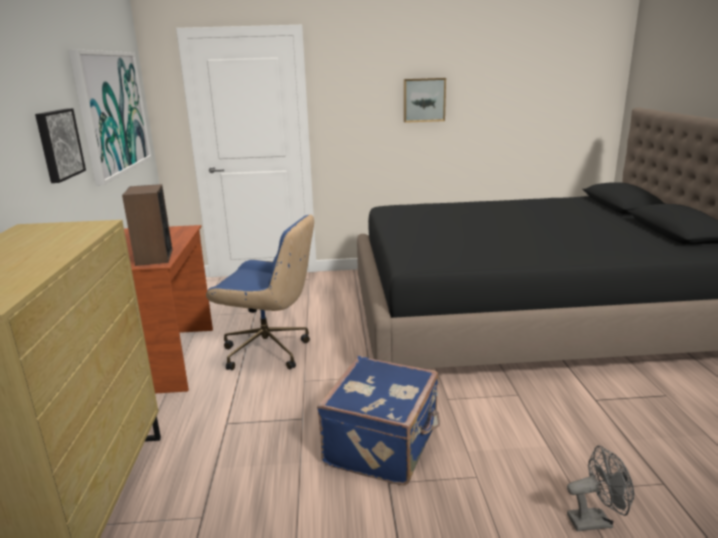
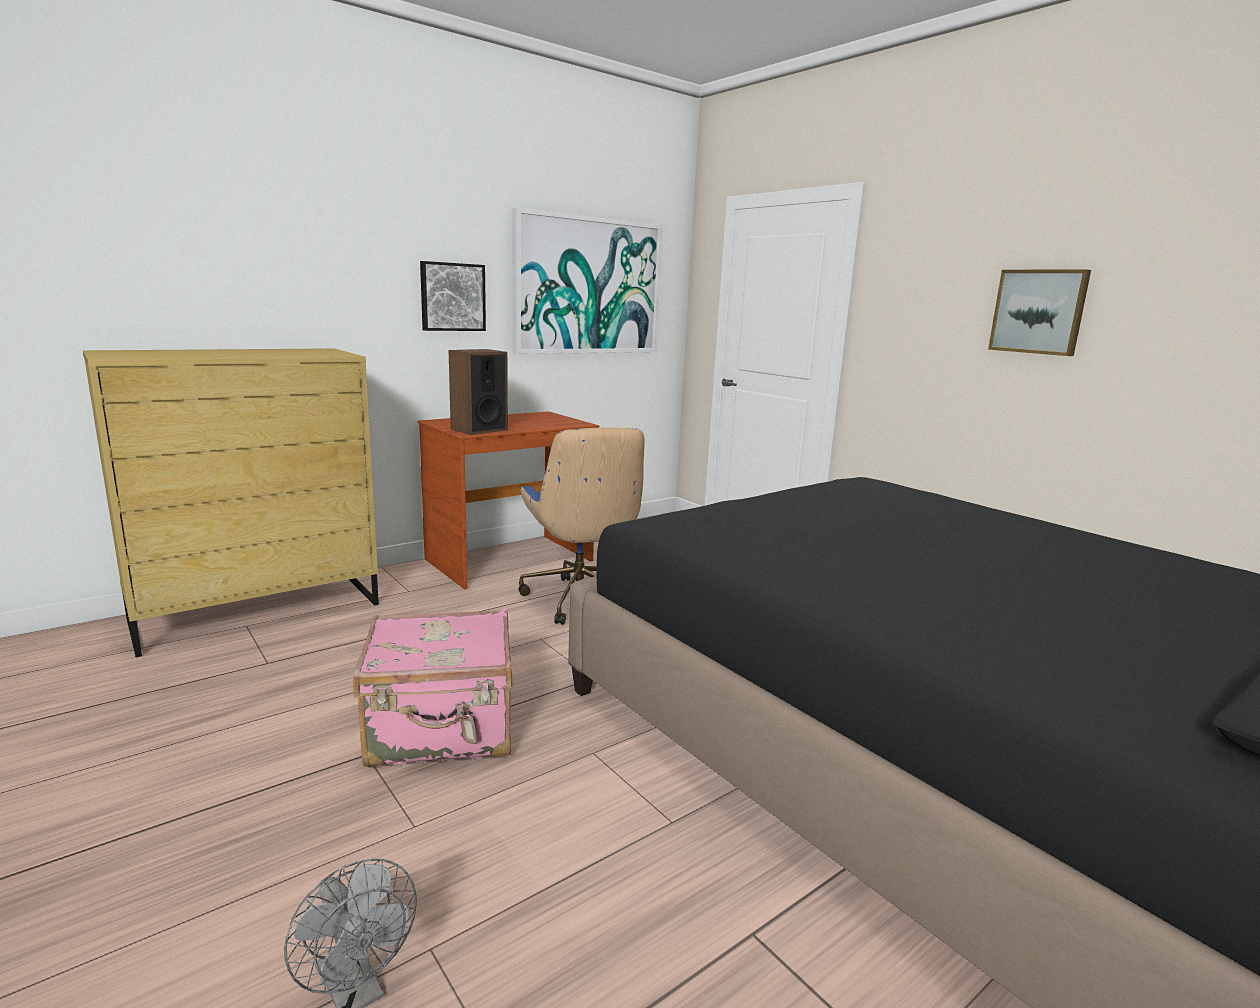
camera: 55 degrees right, 5 degrees down
blue suitcase [317,356,440,485] -> pink suitcase [353,609,512,767]

